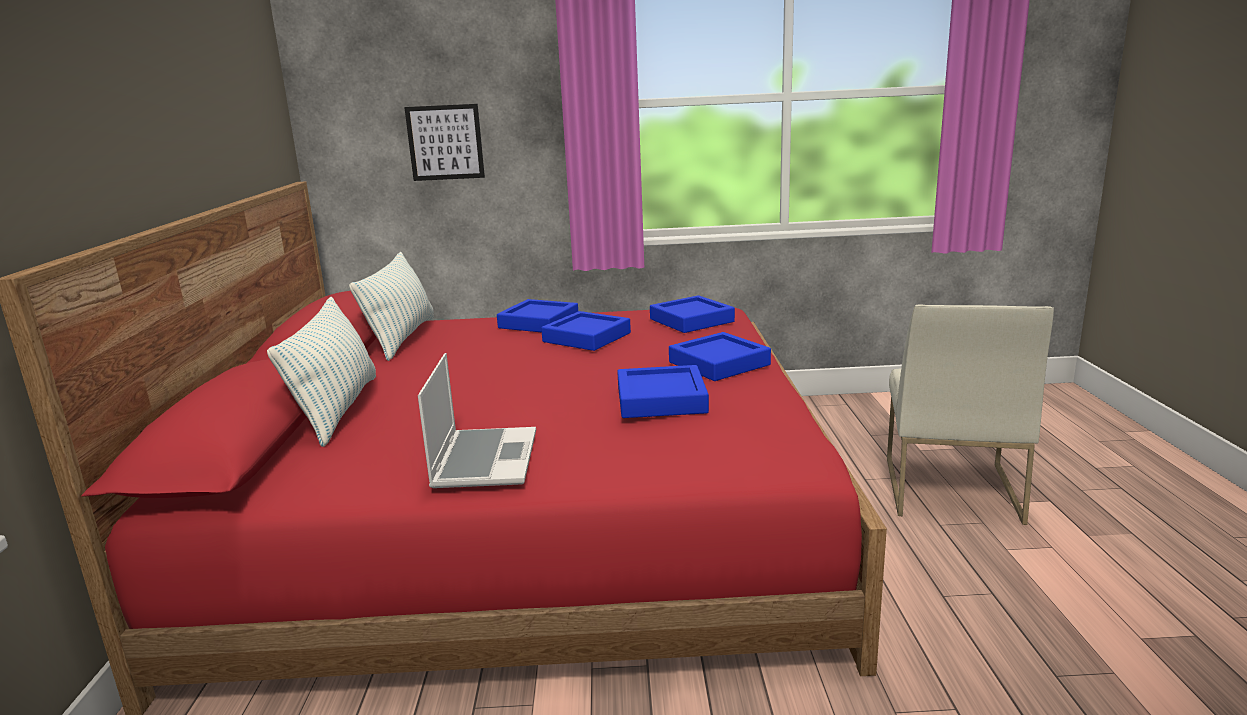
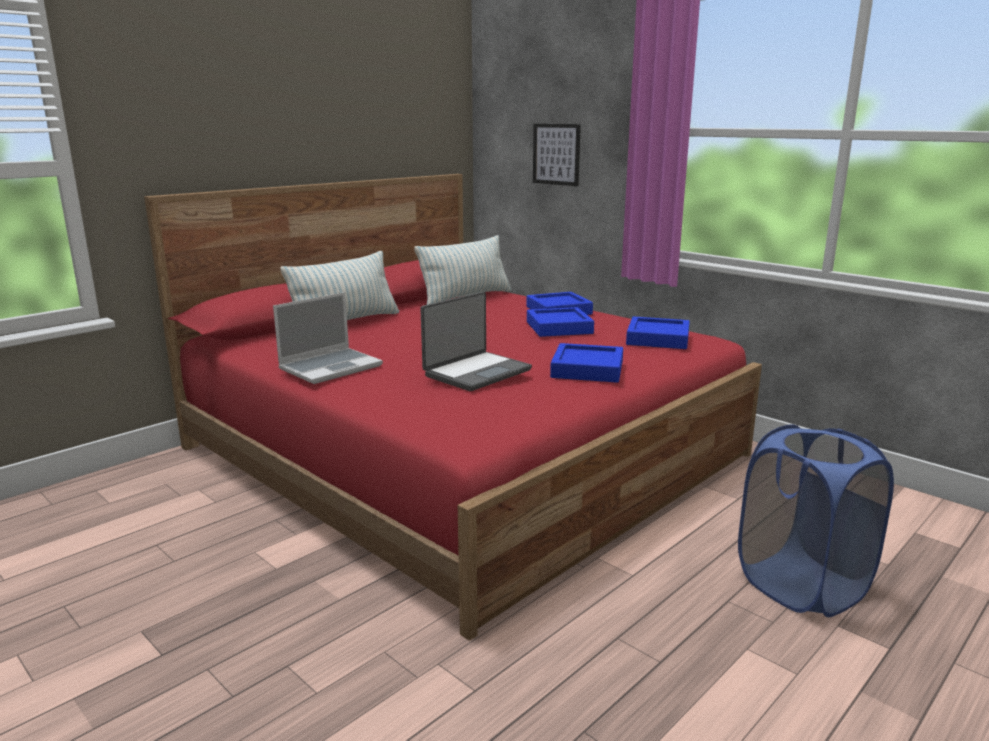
camera: 45 degrees right, 0 degrees up
blue tray [617,365,709,418] -> laptop [420,292,532,391]
white chair [887,304,1054,525] -> blue laundry basket [738,424,894,617]

